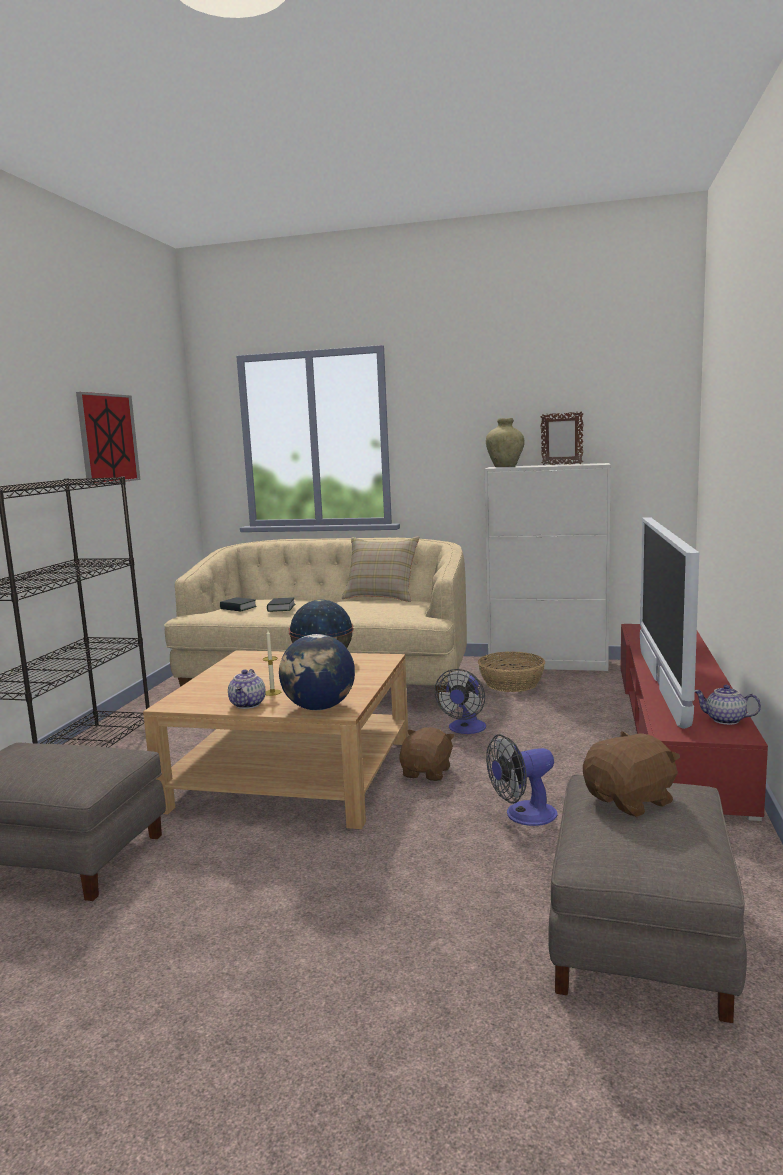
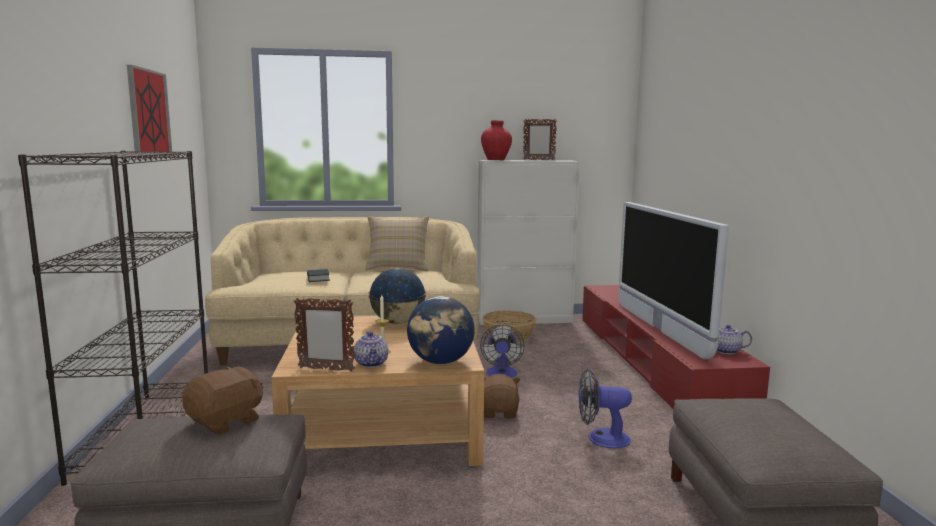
camera: 20 degrees left, 0 degrees up
book [220,597,257,612] -> none
beige vase [486,418,525,467] -> red vase [481,120,512,160]
fan [486,734,557,826] -> fan turned 45 degrees clockwise [579,369,632,448]
brown plush toy [583,731,680,817] -> brown plush toy moved to [182,366,263,434]
none -> picture frame [294,297,355,371]

